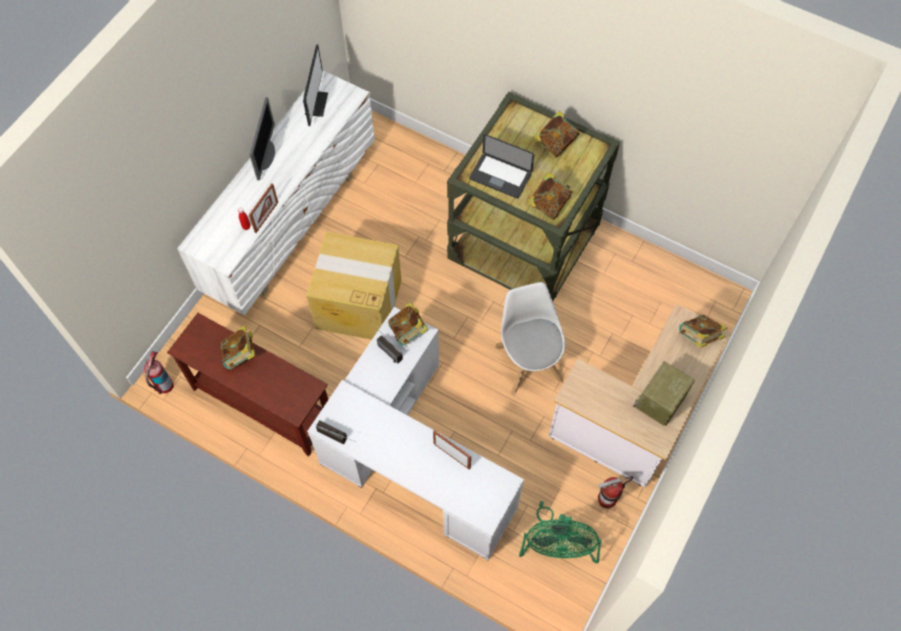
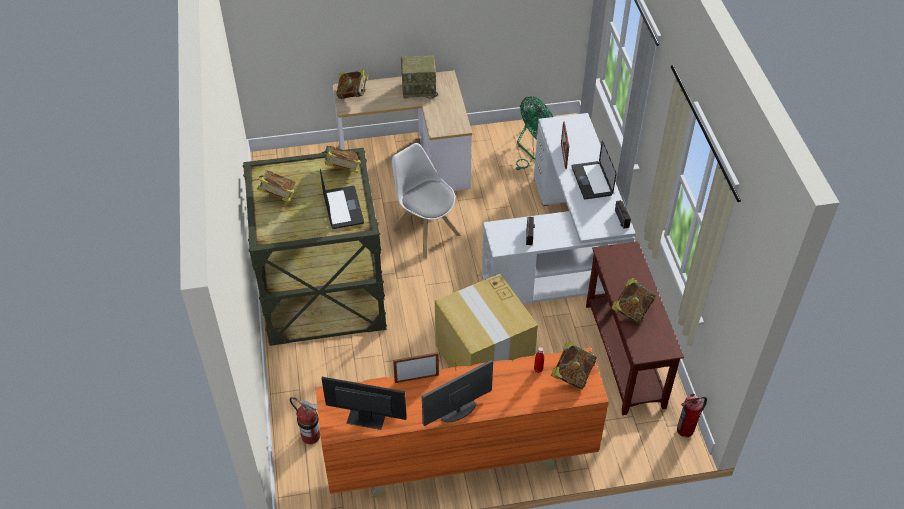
camera: 130 degrees left, 15 degrees down
white cabinet [177,71,375,316] -> orange cabinet [315,347,609,498]
picture frame [249,183,278,233] -> picture frame moved to [393,352,439,383]
monitor [303,44,328,126] -> monitor turned 45 degrees clockwise [321,377,407,430]
book [388,302,428,346] -> book moved to [551,341,597,389]
chair [495,282,565,395] -> chair turned 105 degrees clockwise [392,143,461,258]
fire extinguisher [598,476,633,508] -> fire extinguisher moved to [290,397,320,444]
none -> laptop [572,140,617,199]

